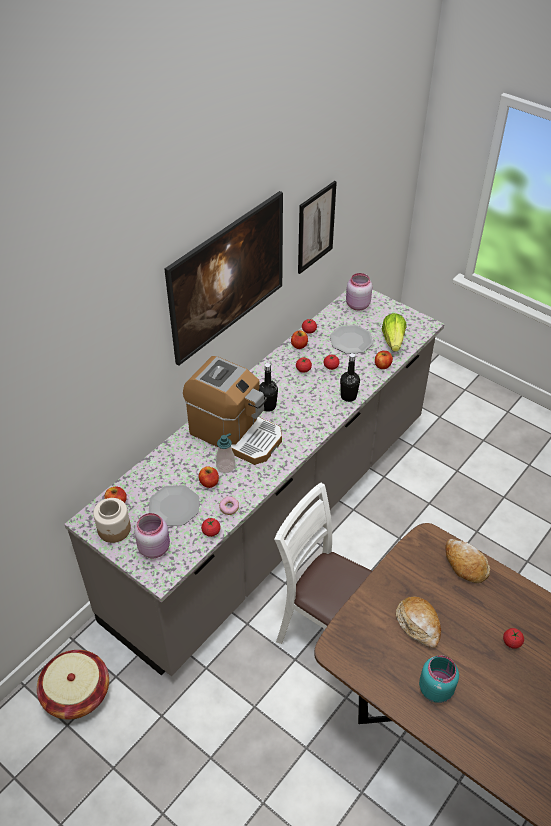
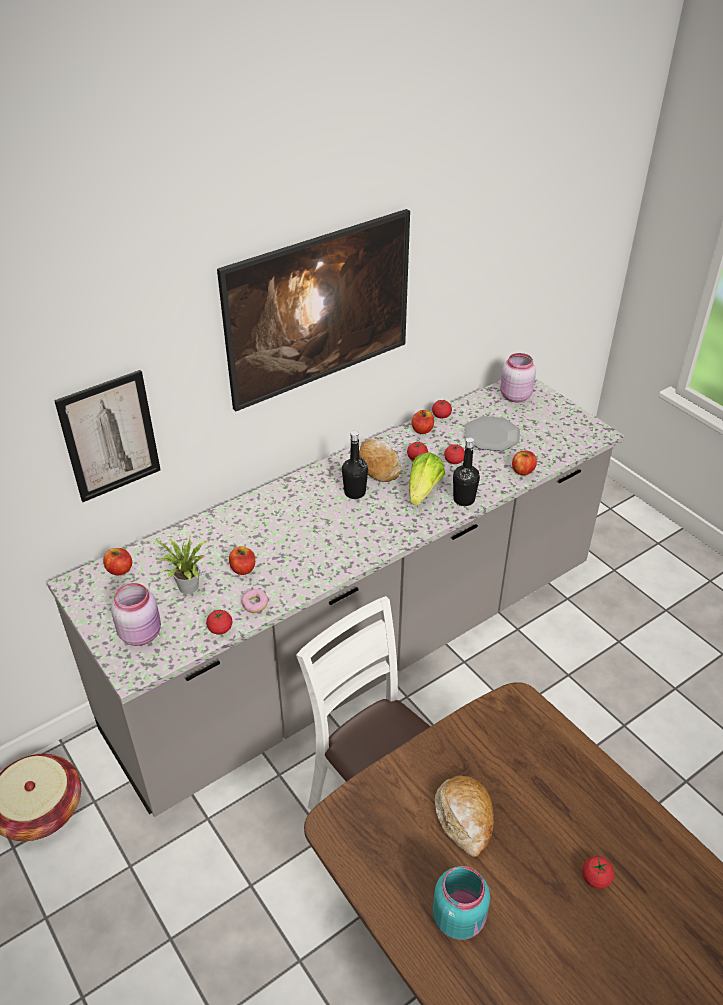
camera: 15 degrees right, 5 degrees down
jar [93,498,131,543] -> none
plate [149,485,199,526] -> potted plant [154,537,208,594]
coffee machine [183,356,282,465] -> none
soap dispenser [216,433,235,473] -> none
picture [298,181,337,274] -> picture moved to [54,370,161,502]
lettuce [382,313,407,351] -> lettuce moved to [409,452,445,505]
bread [445,539,490,583] -> bread moved to [359,439,402,482]

